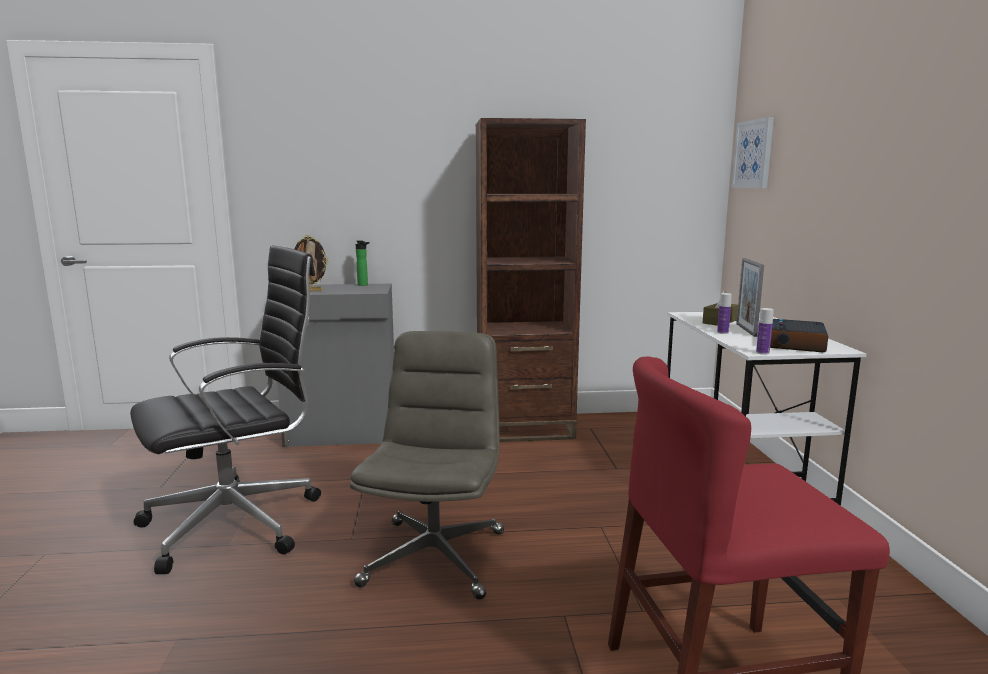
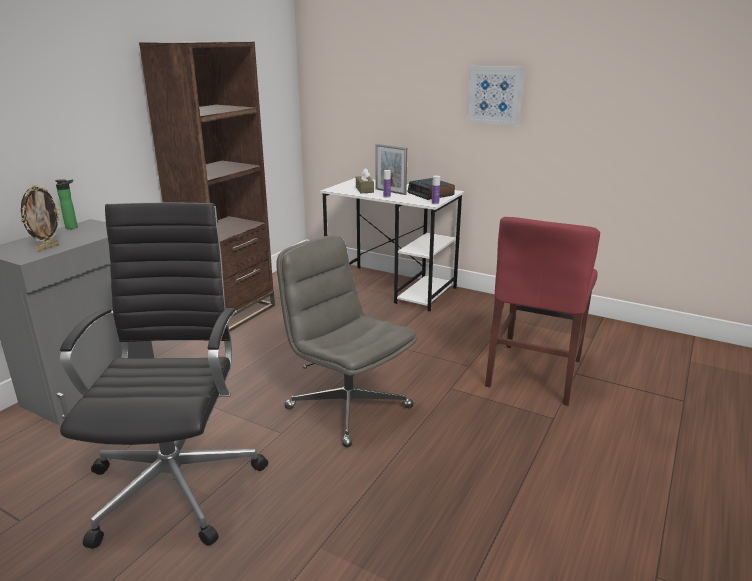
camera: 55 degrees left, 10 degrees up
picture [732,117,774,188] -> picture moved to [467,66,524,125]

